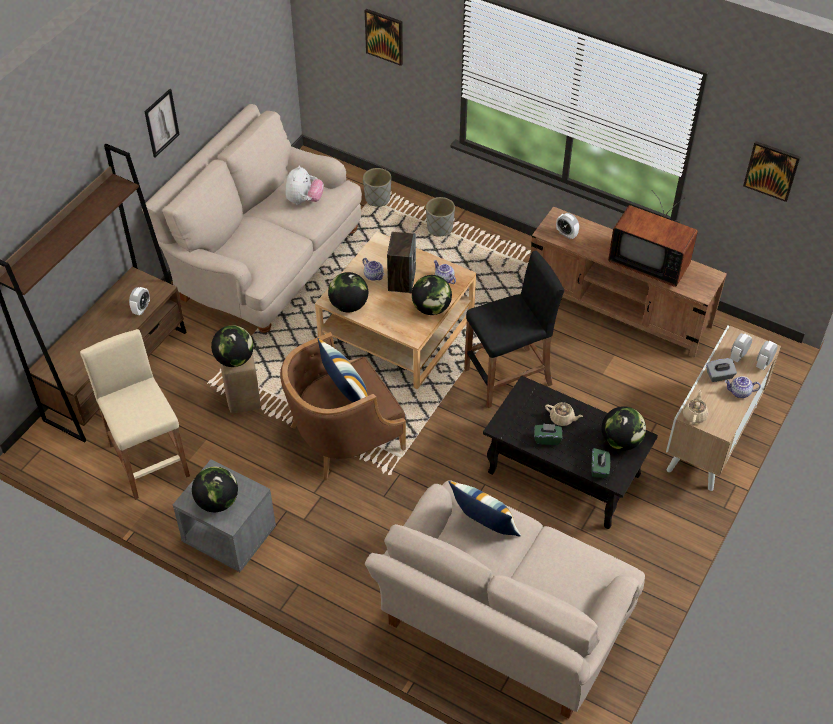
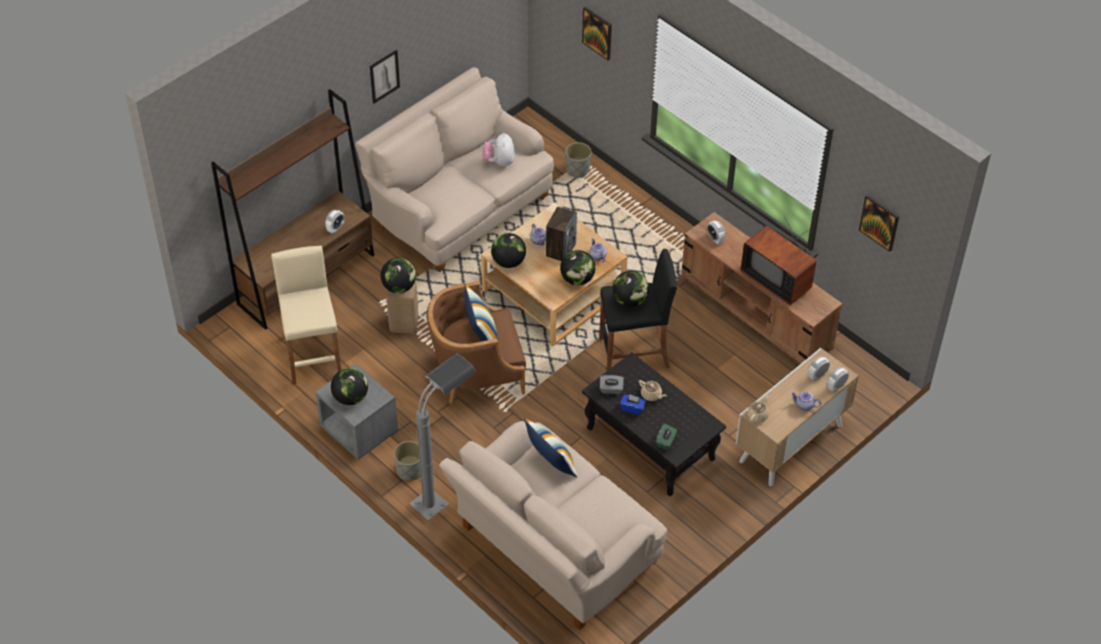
camera: 15 degrees right, 0 degrees up
plush toy [285,166,324,205] -> plush toy turned 150 degrees clockwise [482,133,515,167]
grey planter [426,197,455,237] -> grey planter moved to [394,441,421,481]
green tissue box [534,423,562,445] -> blue tissue box [620,394,646,415]
globe [602,406,646,450] -> globe moved to [613,271,649,307]
grey tissue box [706,358,737,382] -> grey tissue box moved to [600,375,624,394]
none -> grey floor lamp [409,353,476,520]

